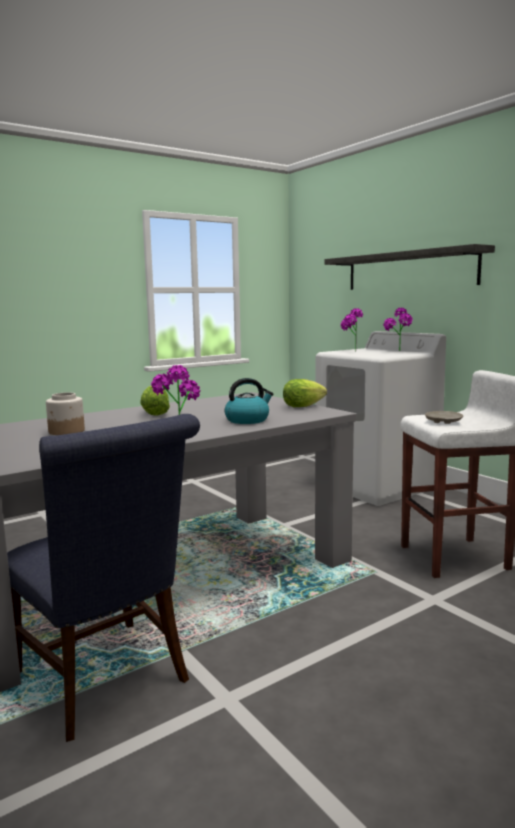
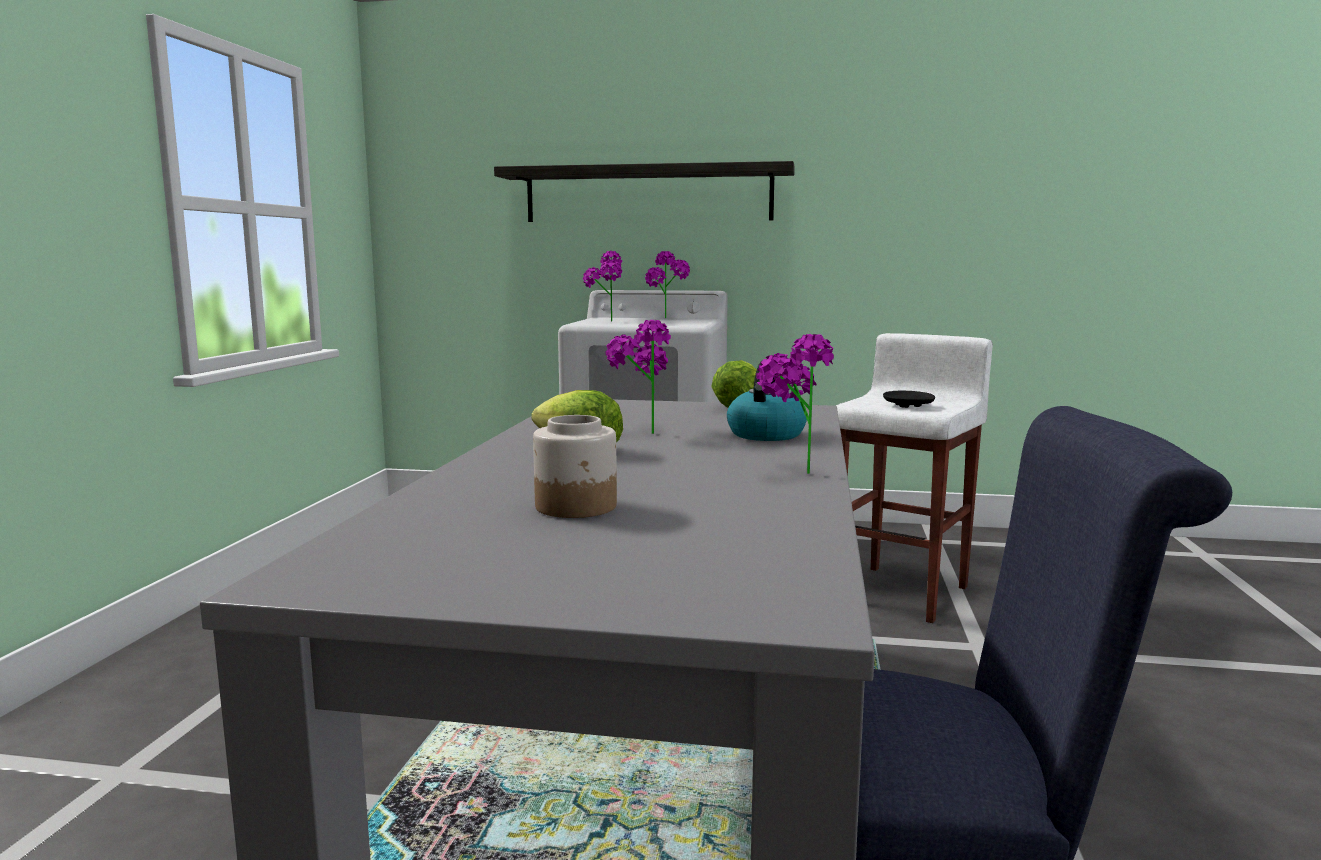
camera: 45 degrees left, 0 degrees up
beige plate [425,411,463,424] -> black plate [883,391,935,408]
none -> potted plant [605,320,671,434]

